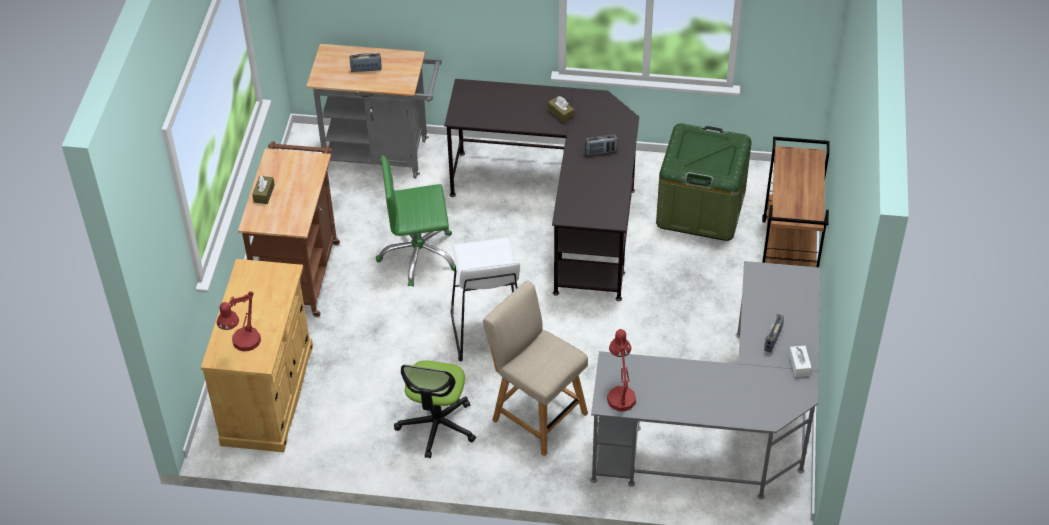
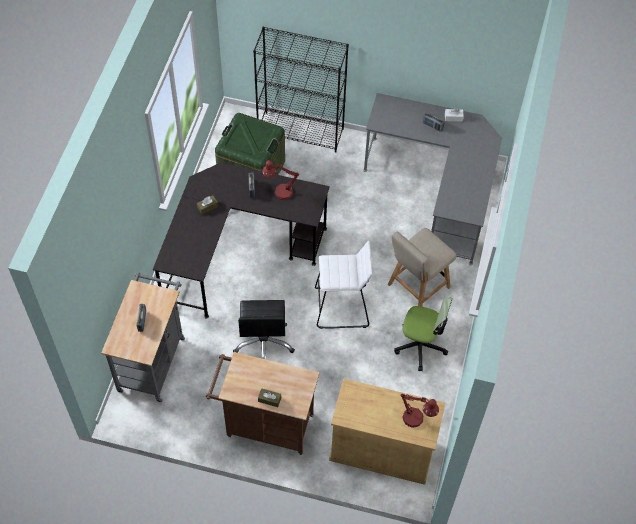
camera: 85 degrees left, 10 degrees up
green office chair [376,155,455,287] -> black office chair [233,300,295,359]
red table lamp [607,329,636,412] -> red table lamp moved to [262,160,299,200]
brown cart [762,136,830,267] -> black bookcase [253,27,349,153]

